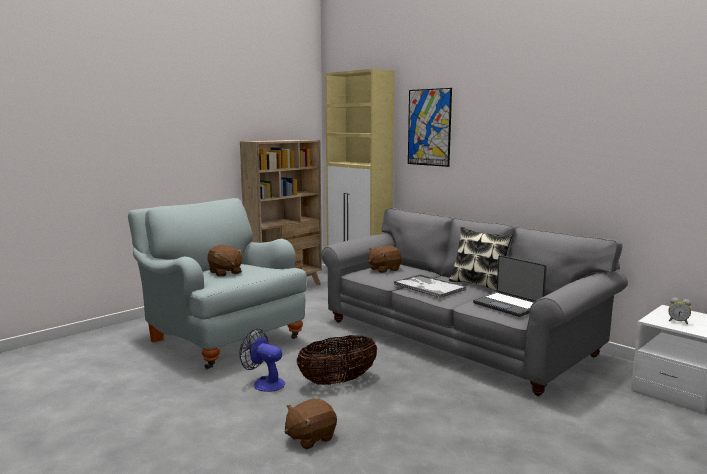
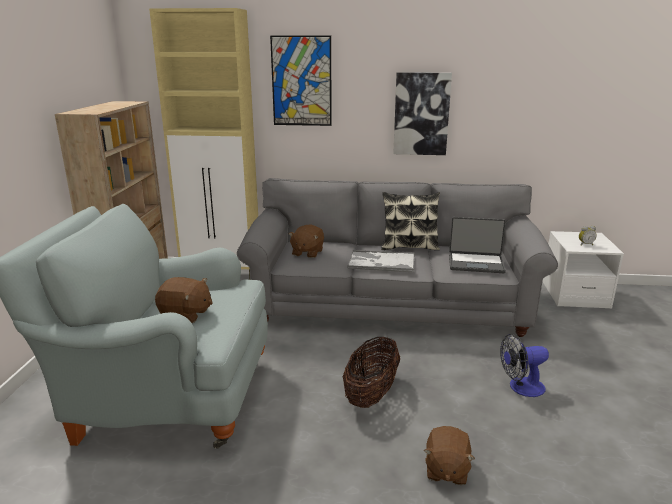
camera: 40 degrees left, 10 degrees up
fan [239,329,285,392] -> fan moved to [500,334,549,397]
none -> picture [393,72,452,155]

